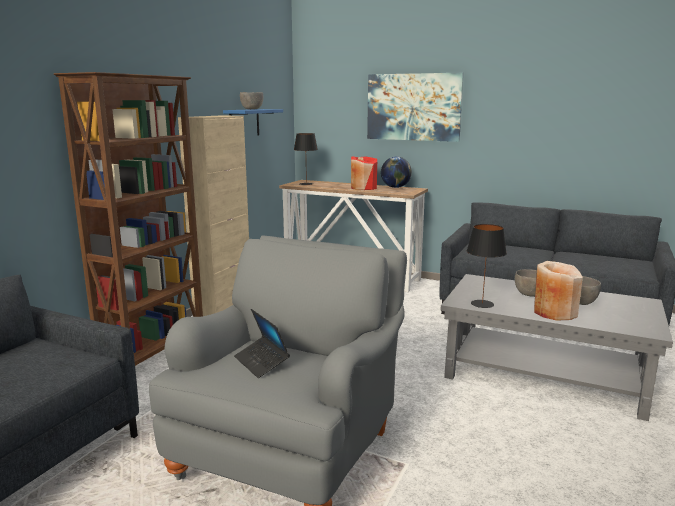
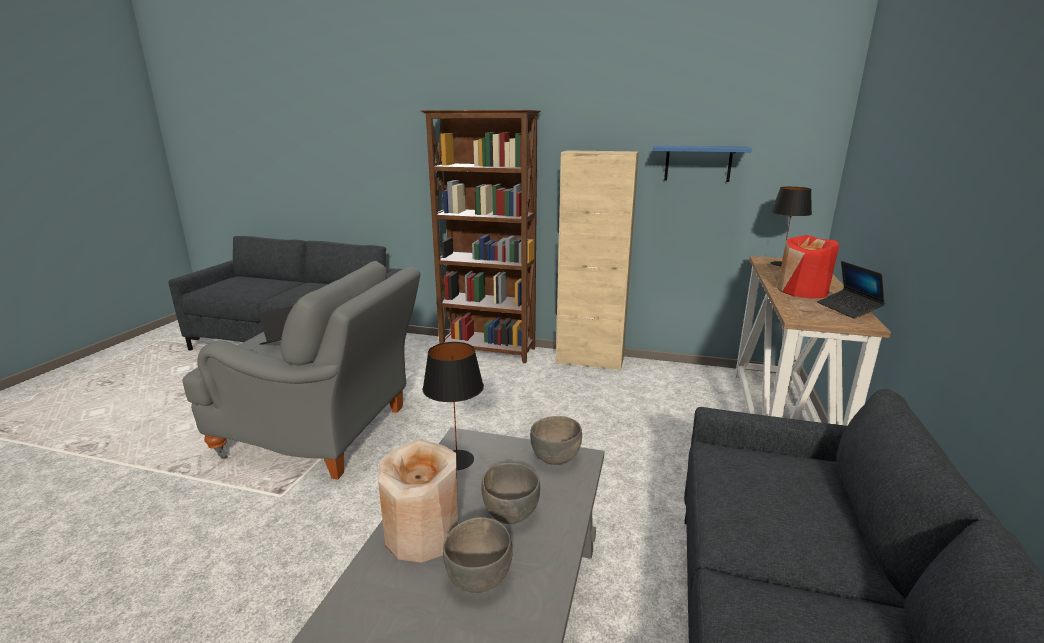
camera: 80 degrees right, 5 degrees up
grey bowl [240,92,263,110] -> grey bowl moved to [530,416,582,465]
picture [367,73,464,142] -> none
globe [381,157,412,188] -> laptop [817,261,885,319]

